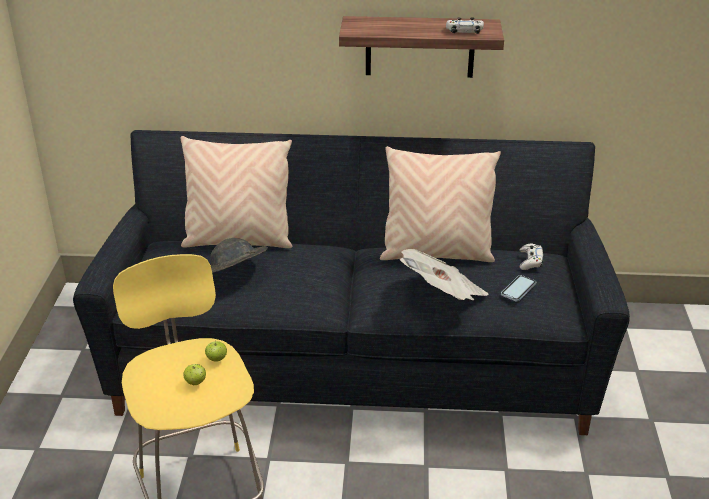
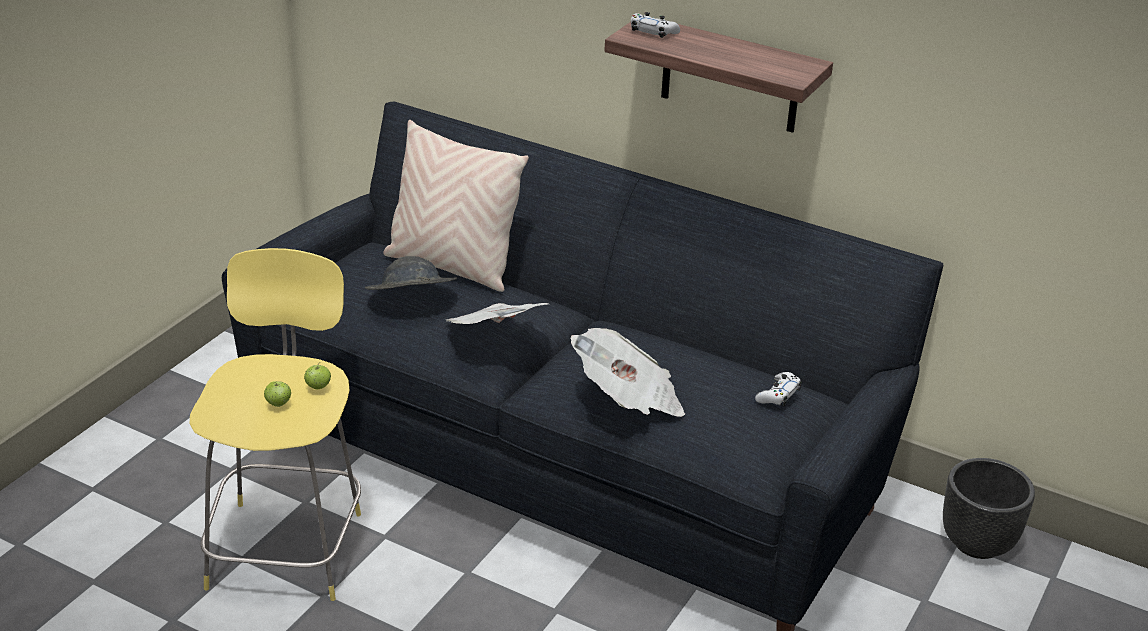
camera: 25 degrees right, 0 degrees up
beige pillow [380,146,501,262] -> none
white game controller [446,17,484,34] -> white game controller moved to [631,12,680,38]
phone [501,275,536,302] -> none
none -> newspaper [446,303,549,324]
none -> black planter [943,458,1035,559]

